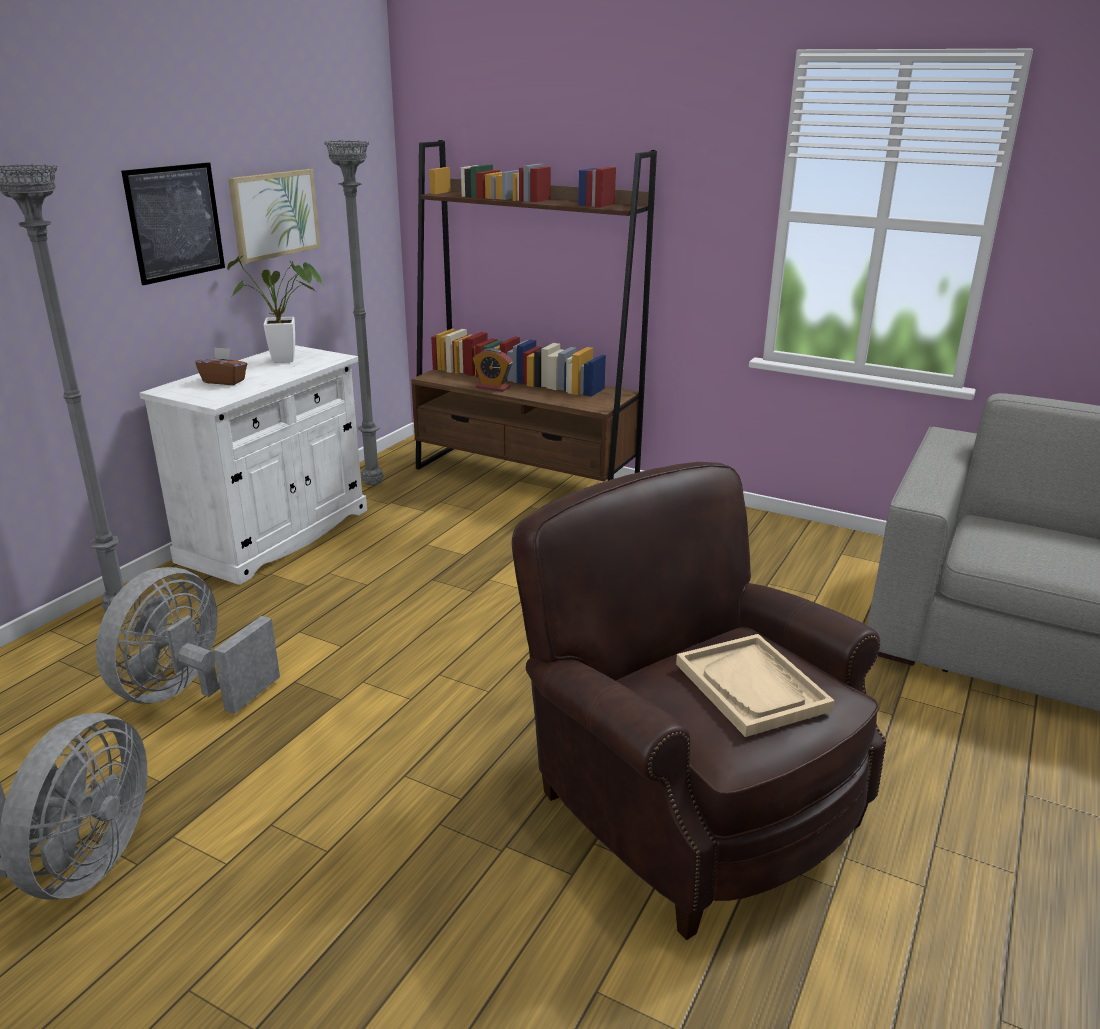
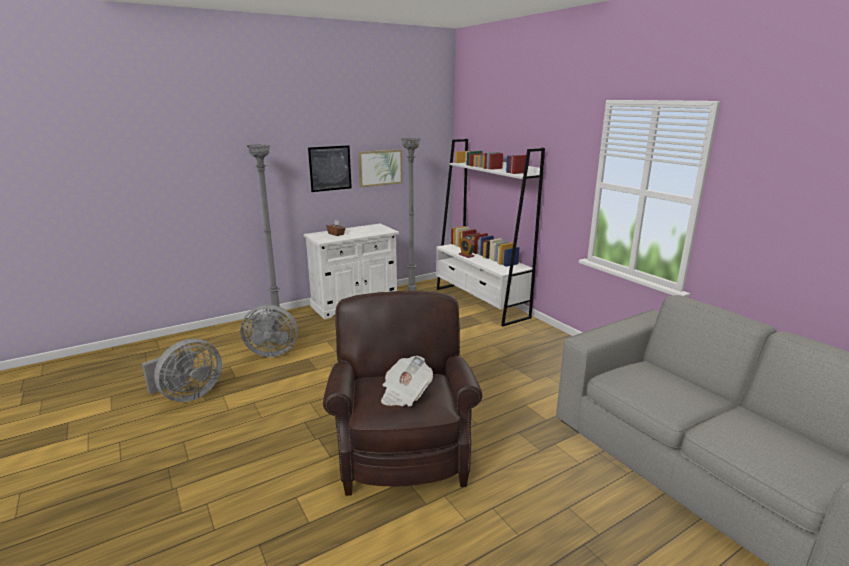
camera: 30 degrees right, 5 degrees down
grey fan [96,567,280,714] -> grey fan turned 150 degrees counterclockwise [240,305,298,357]
potted plant [227,256,323,363] -> none
brown bookcase [411,140,657,481] -> white bookcase [436,139,545,327]
beige tray [676,634,835,737] -> newspaper [381,356,433,406]

